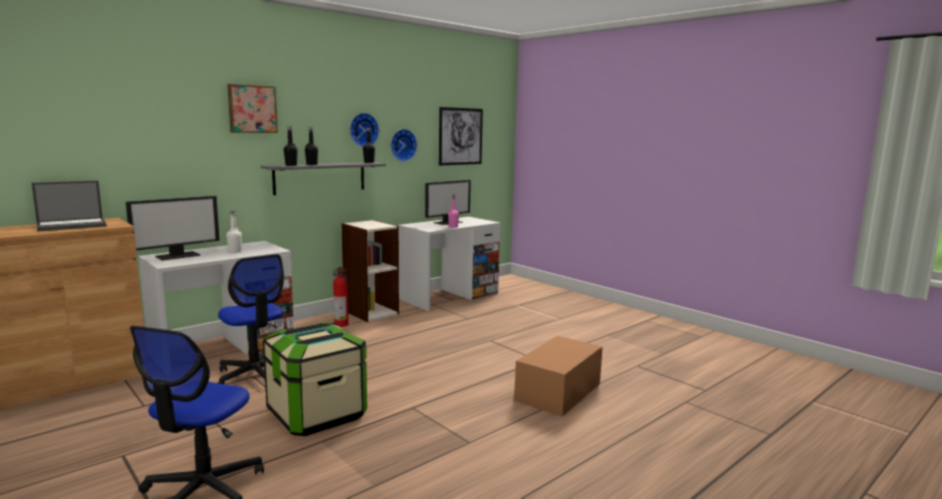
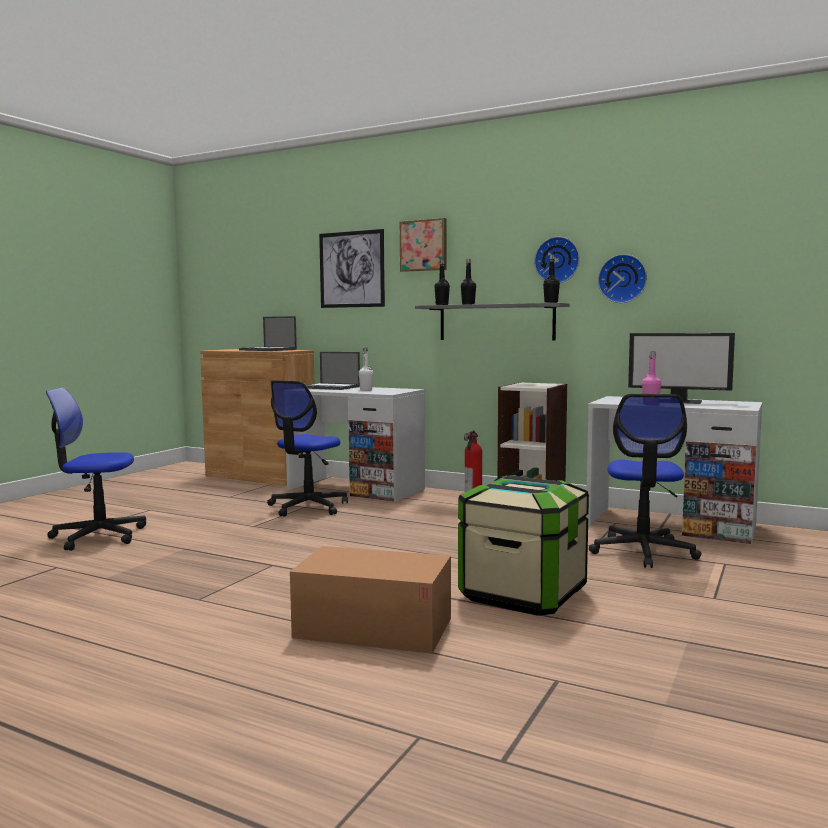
camera: 70 degrees right, 5 degrees down
monitor [126,196,220,261] -> laptop [306,352,360,390]
storage box [263,322,367,436] -> storage box moved to [458,475,589,616]
picture [439,107,483,165] -> picture moved to [319,229,385,308]
none -> office chair [589,394,702,568]

